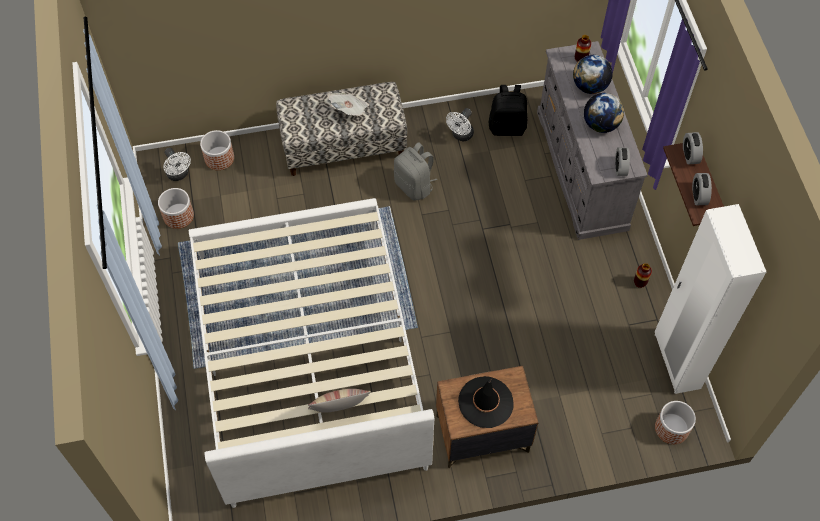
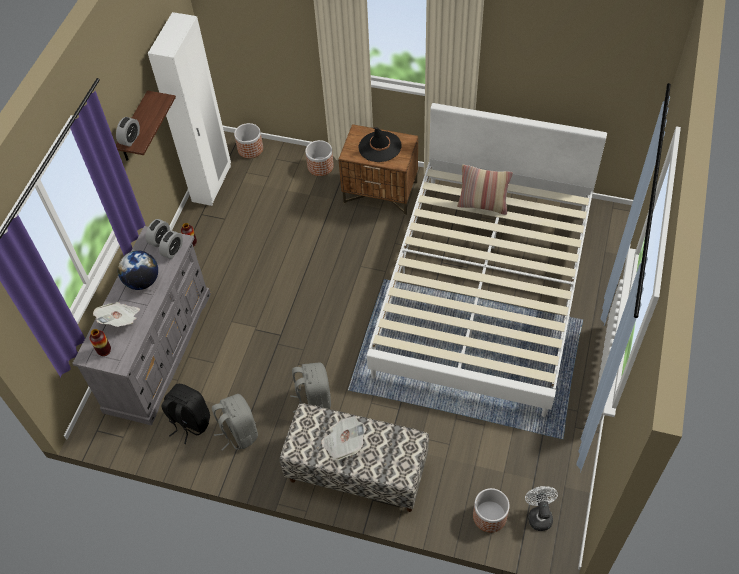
camera: 150 degrees left, 5 degrees down
planter [158,188,194,229] -> planter moved to [305,140,334,176]
white fan [446,108,474,141] -> grey backpack [212,394,258,451]
globe [573,55,613,94] -> newspaper [93,302,140,327]
alarm clock [692,173,712,205] -> alarm clock moved to [159,230,183,259]

